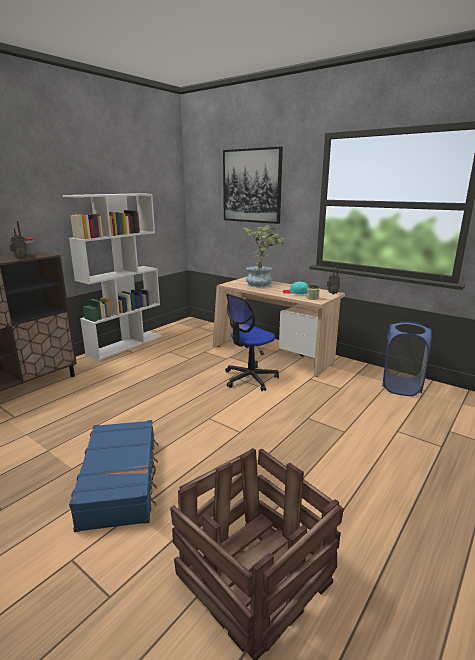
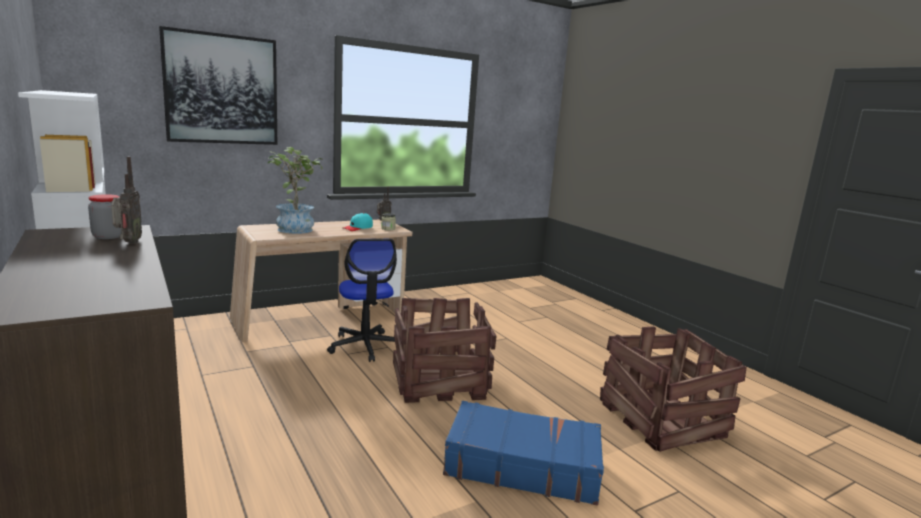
camera: 70 degrees left, 5 degrees down
blue laundry basket [382,321,432,396] -> none
none -> crate [393,298,496,403]

